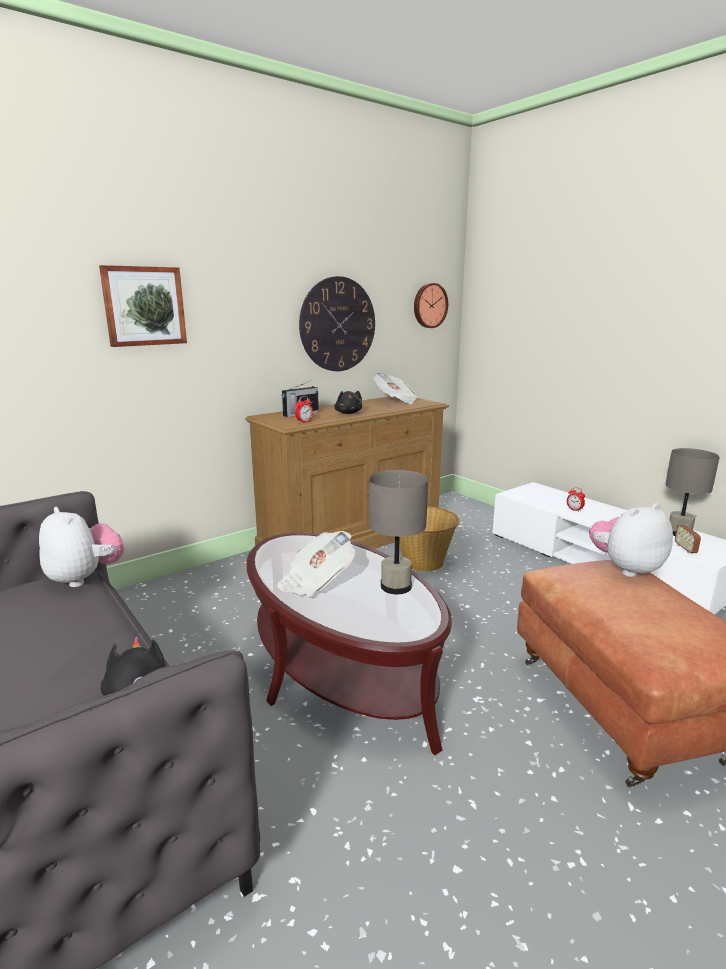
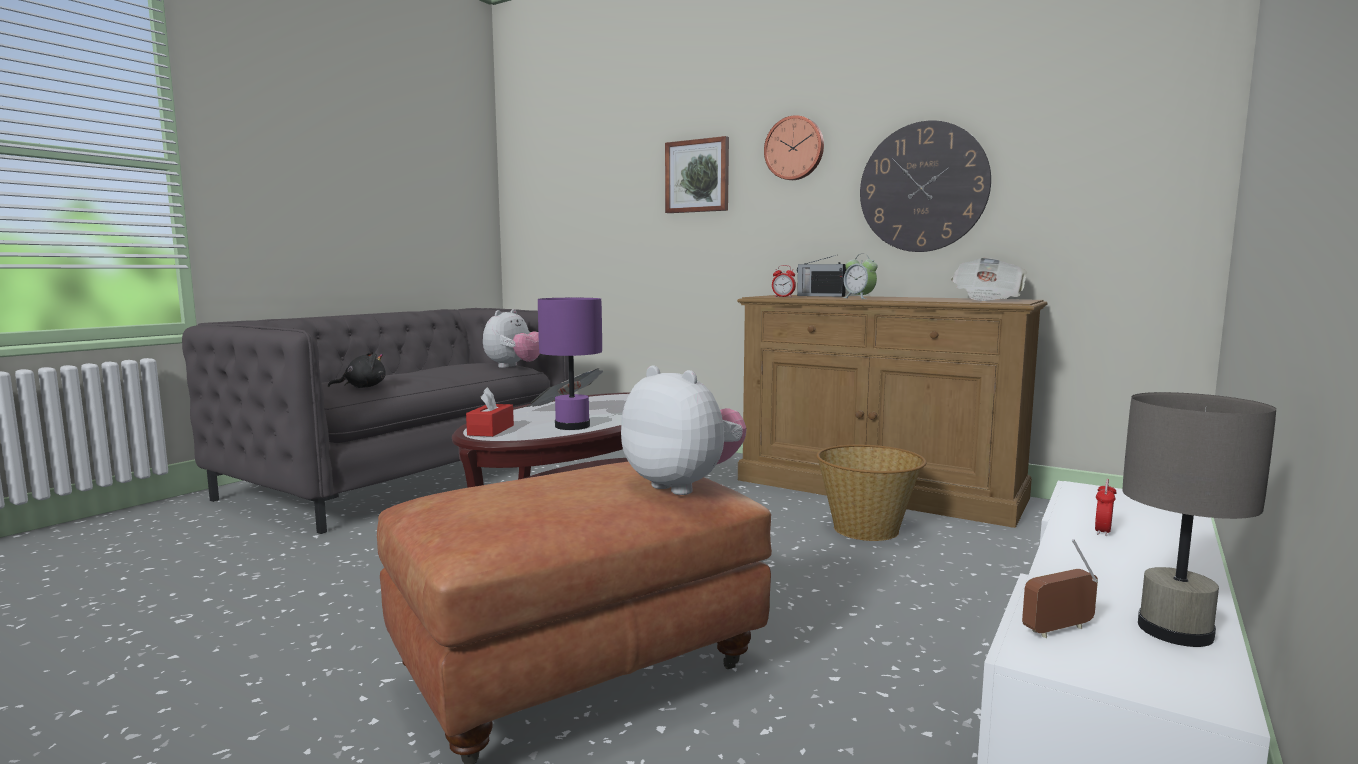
camera: 70 degrees right, 10 degrees down
black plush toy [334,391,362,414] -> alarm clock [843,254,878,299]
grey table lamp [369,470,428,594] -> purple table lamp [538,298,602,430]
wall clock [414,283,448,328] -> wall clock moved to [764,115,824,180]
none -> red tissue box [466,387,514,437]

